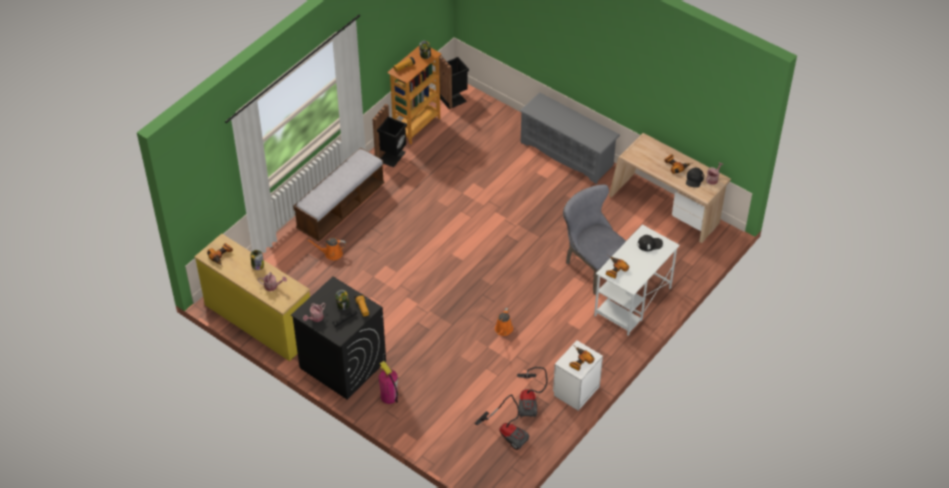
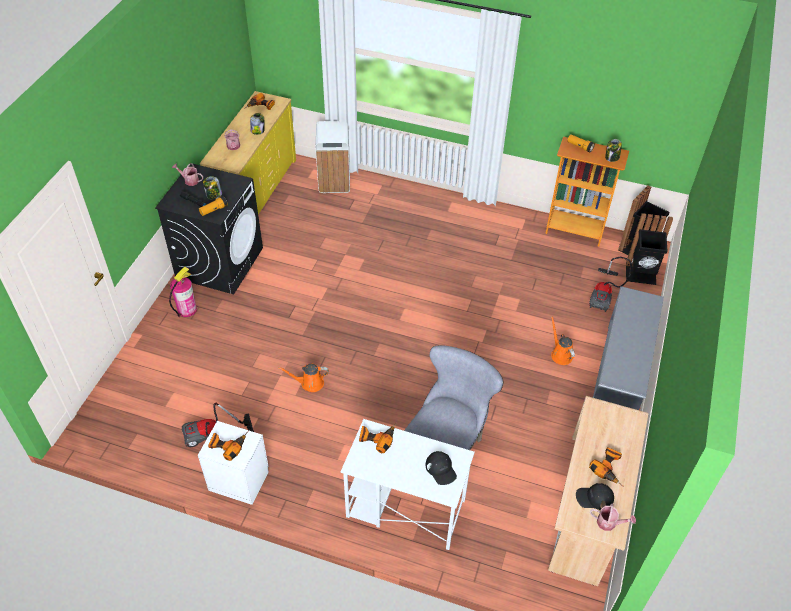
camera: 70 degrees right, 0 degrees up
bench [293,148,384,241] -> none
orange watering can [307,238,346,260] -> orange watering can moved to [551,316,575,365]
black trash can [372,104,407,168] -> black trash can moved to [626,213,673,285]
vacuum cleaner [474,394,530,450] -> vacuum cleaner moved to [589,257,632,312]
none -> white trash can [316,121,350,193]

